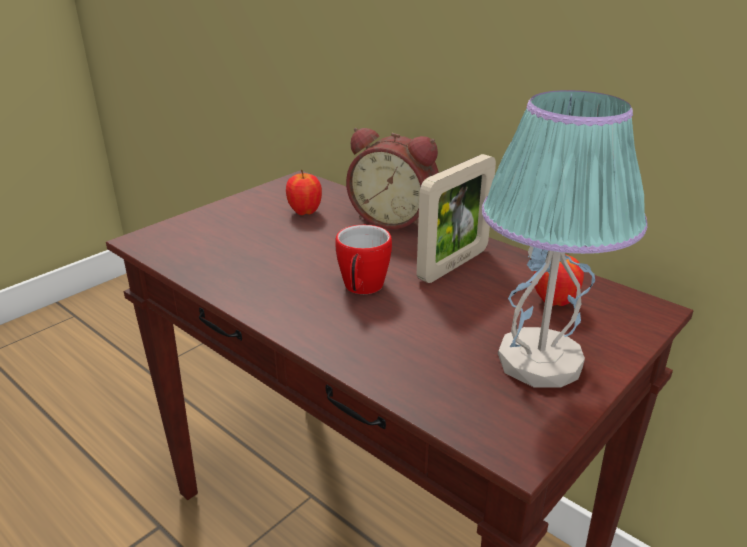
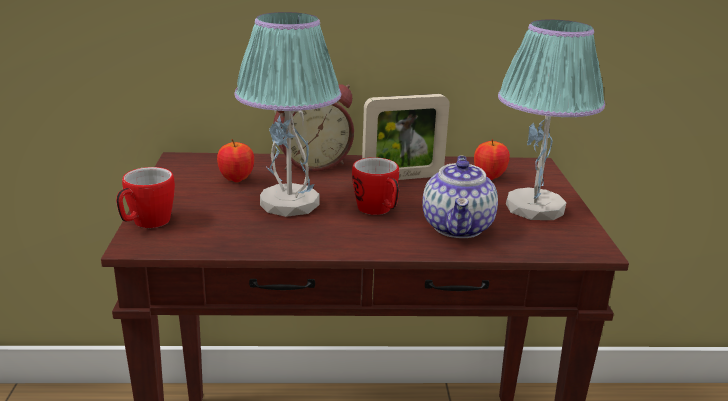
camera: 45 degrees left, 5 degrees down
picture frame [417,154,496,283] -> picture frame turned 75 degrees clockwise [362,94,450,180]
none -> mug [116,167,175,228]
none -> table lamp [235,12,341,217]
none -> teapot [423,155,498,238]

